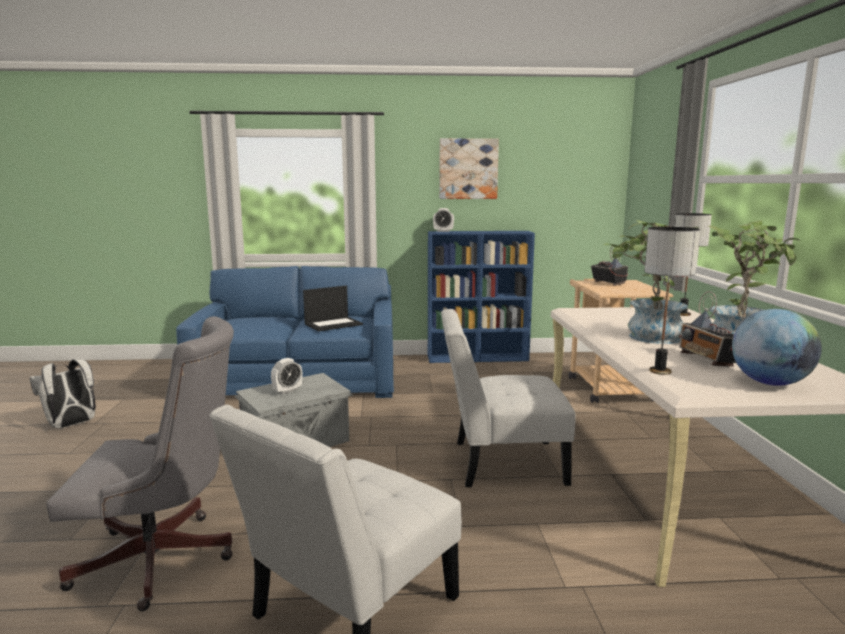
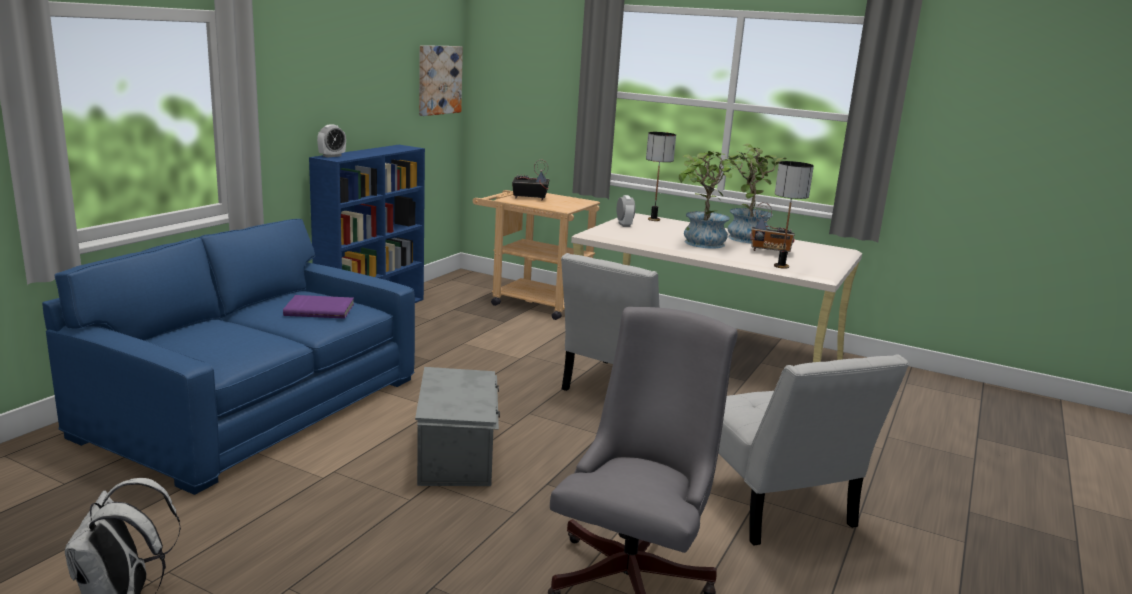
camera: 60 degrees left, 5 degrees up
alarm clock [271,358,302,394] -> alarm clock moved to [617,195,635,227]
laptop [303,286,363,331] -> purple book [283,295,354,319]
picture [439,138,499,199] -> picture moved to [419,45,463,116]
globe [732,309,822,386] -> none

